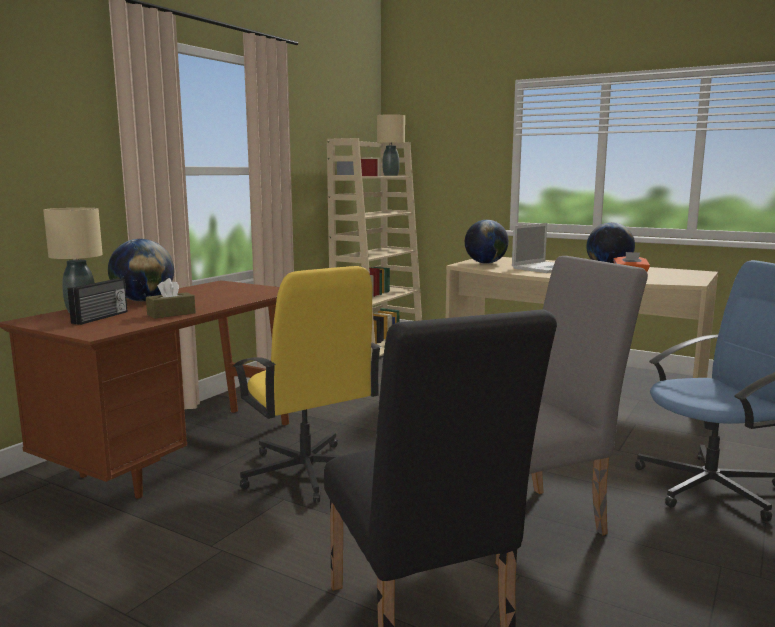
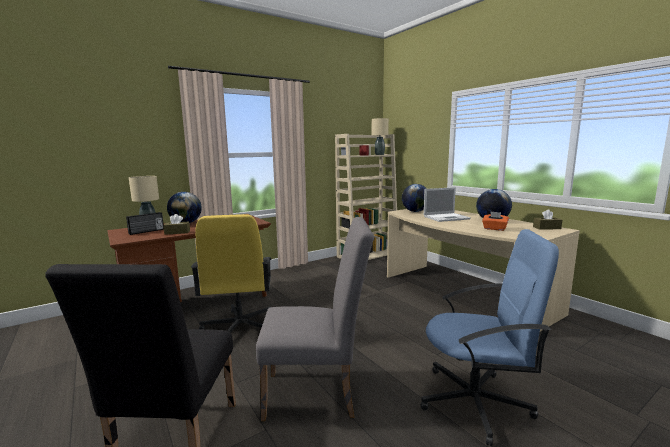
camera: 25 degrees right, 0 degrees up
none -> brown tissue box [533,209,562,230]

